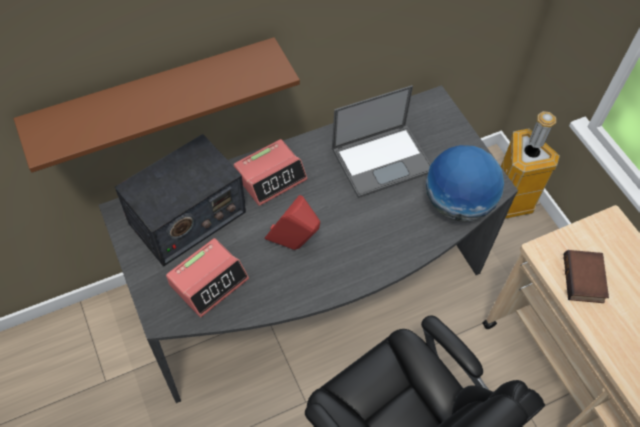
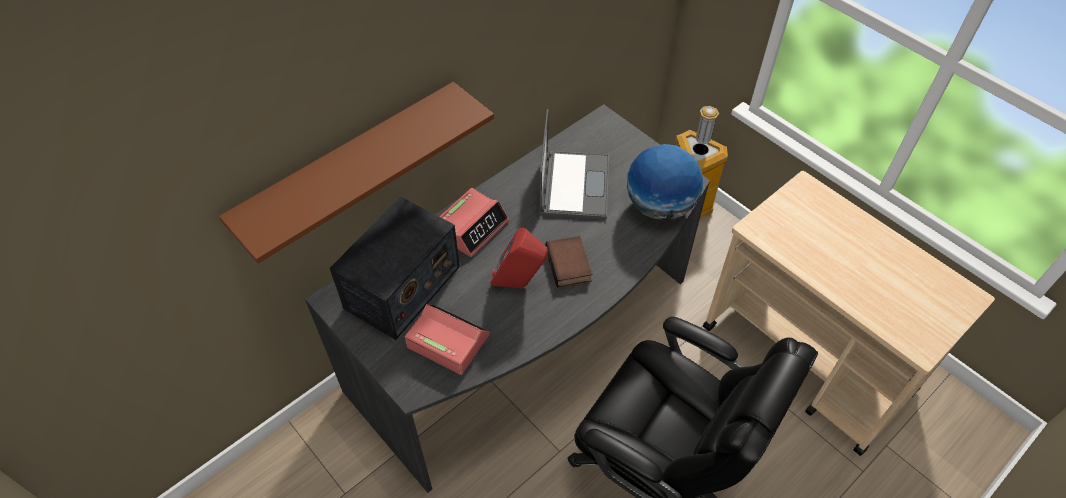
camera: 15 degrees left, 5 degrees down
alarm clock [166,238,249,318] -> alarm clock turned 90 degrees counterclockwise [405,304,490,375]
laptop [332,85,431,198] -> laptop turned 45 degrees counterclockwise [539,109,609,219]
book [563,250,609,303] -> book moved to [545,236,592,288]

